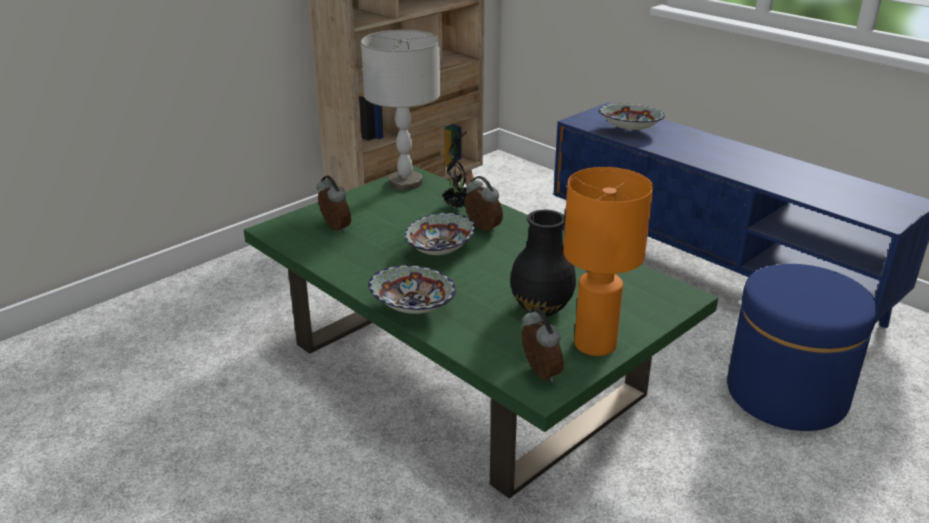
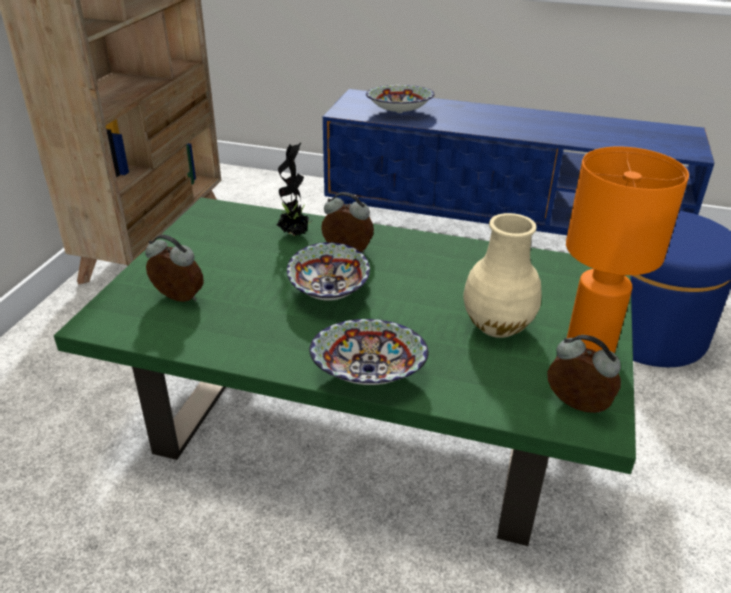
camera: 30 degrees left, 5 degrees up
grey table lamp [361,30,440,190] -> none
black vase [510,210,576,317] -> beige vase [463,213,542,338]

